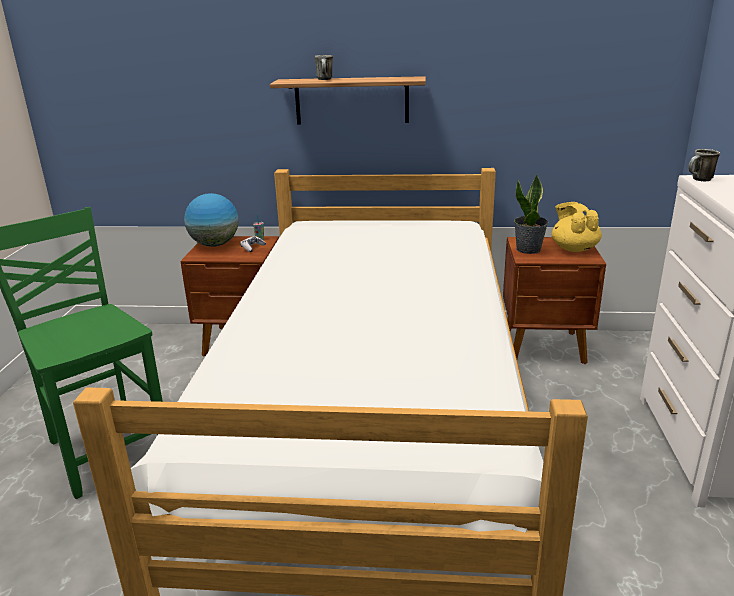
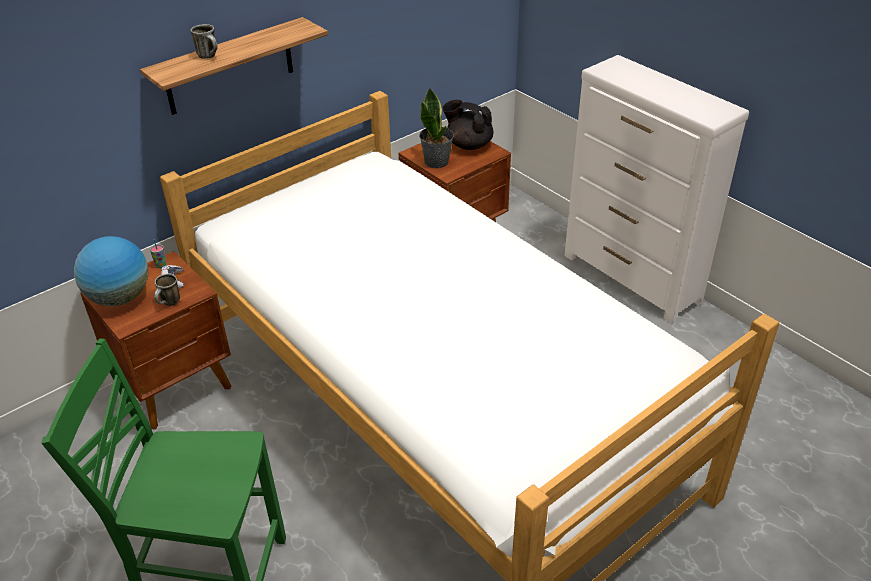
camera: 45 degrees left, 15 degrees up
yellow teapot [552,202,602,252] -> black teapot [442,100,493,150]
mug [688,149,720,181] -> mug moved to [154,274,180,306]

